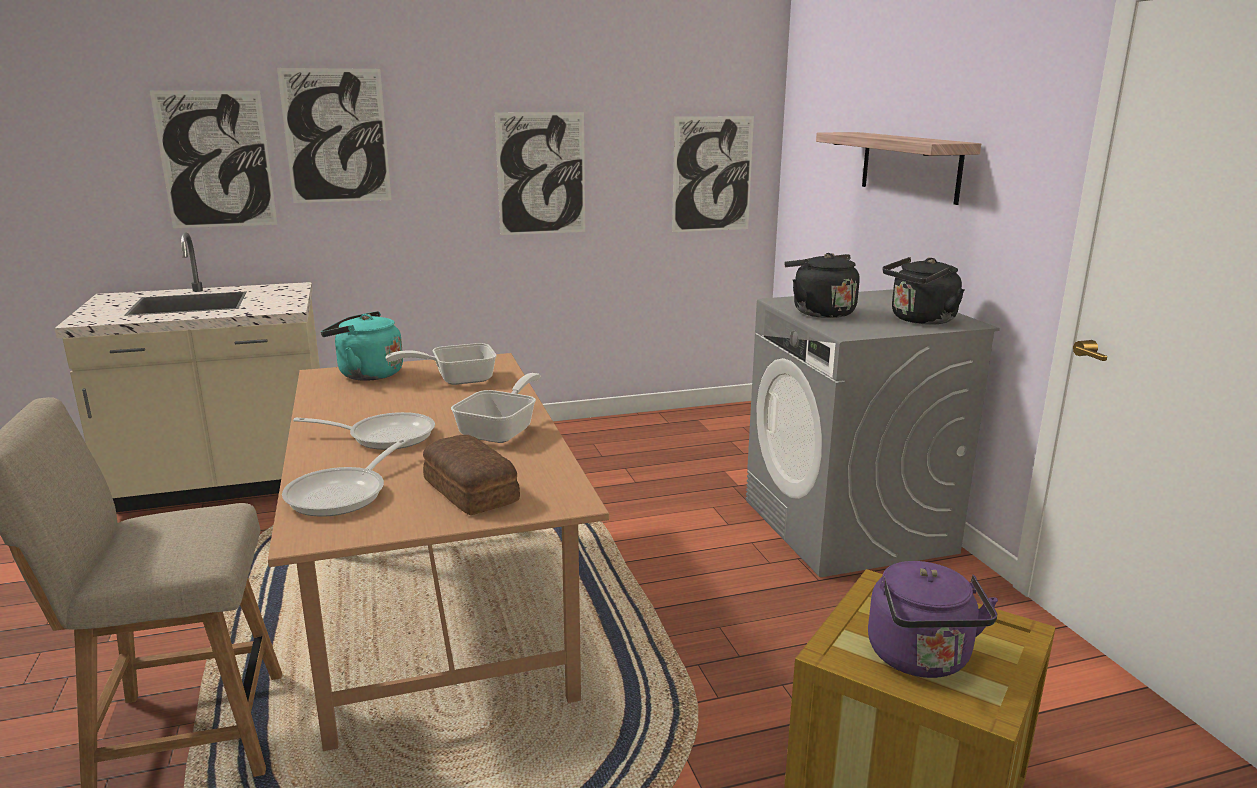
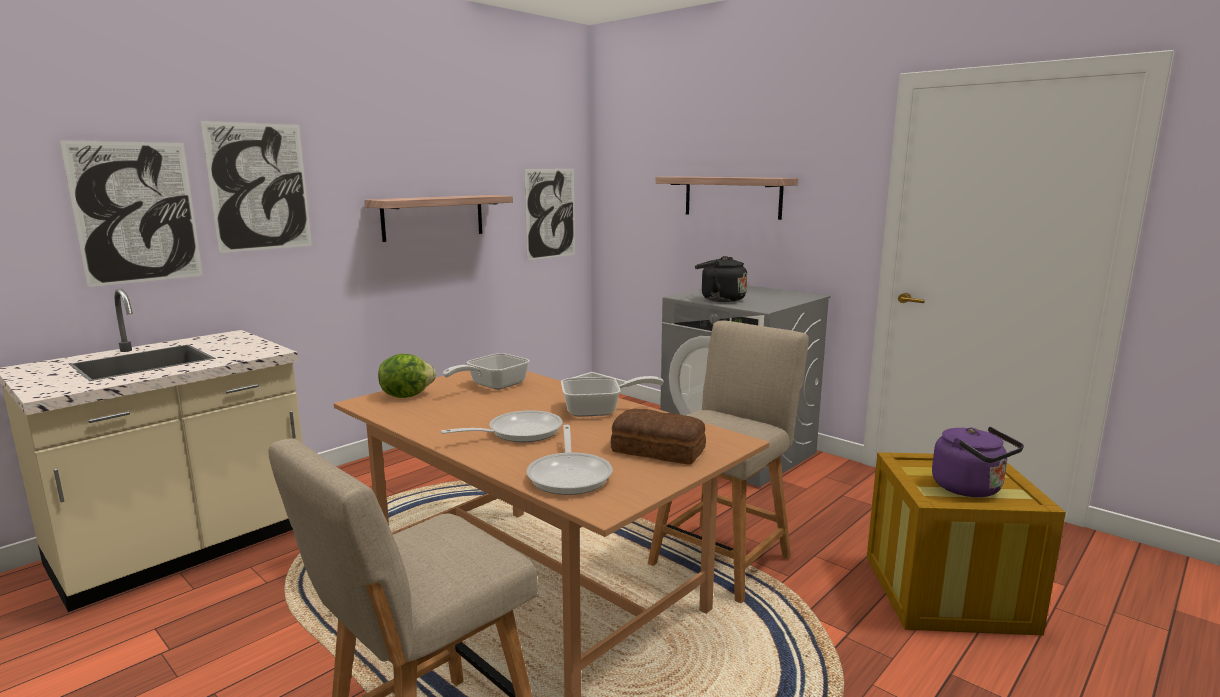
camera: 30 degrees left, 5 degrees down
turquoise kettle [321,311,403,381] -> lettuce [378,354,436,398]
frying pan [451,373,540,443] -> frying pan turned 90 degrees clockwise [561,376,664,417]
picture [495,112,585,235] -> shelf [364,195,513,242]
black kettle [883,257,964,325] -> none
none -> beige chair [648,320,809,603]

